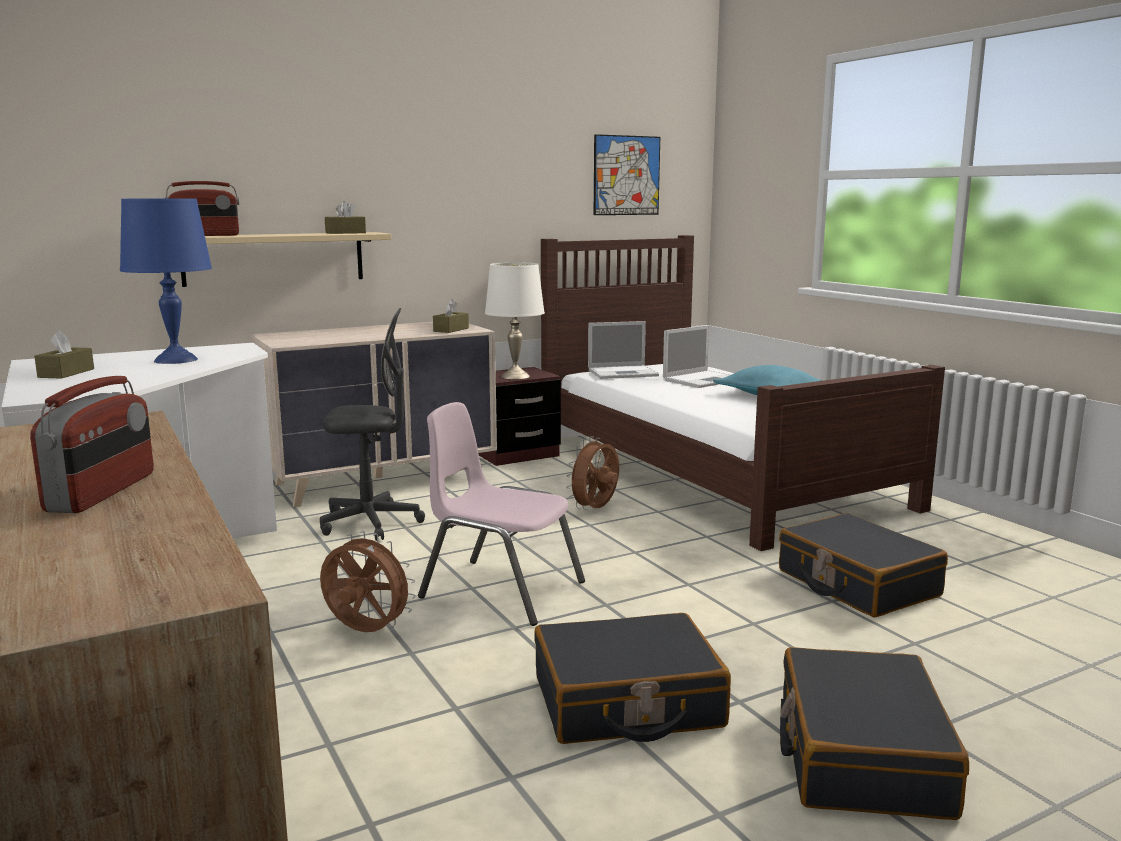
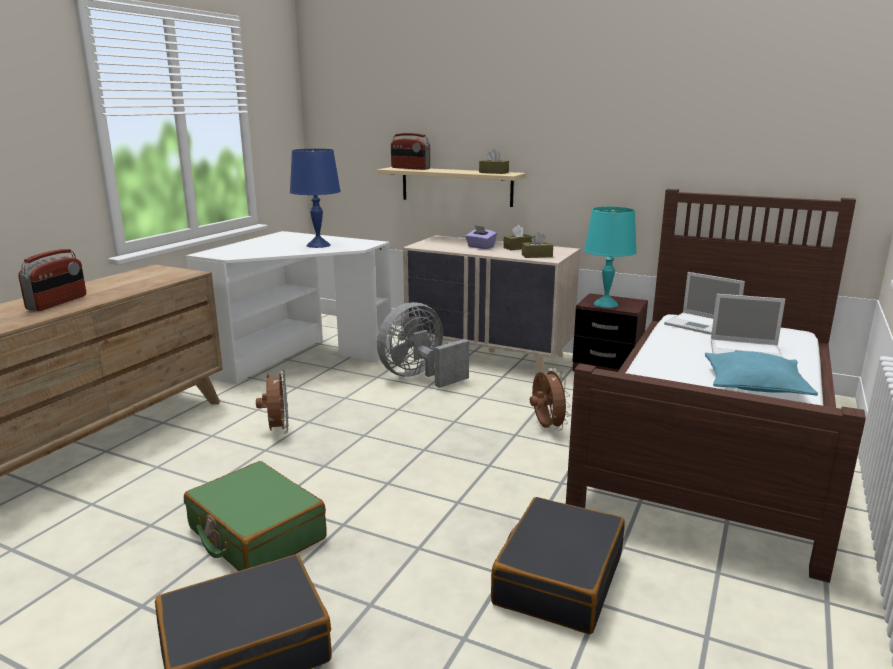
camera: 55 degrees right, 5 degrees up
radio [30,376,154,513] -> radio turned 45 degrees counterclockwise [18,249,86,311]
brown tissue box [34,330,94,379] -> brown tissue box moved to [503,225,533,250]
grey office chair [320,308,425,541] -> grey fan [377,302,469,388]
pink chair [418,402,585,626] -> none
white table lamp [485,262,545,379] -> turquoise table lamp [584,207,637,308]
black suitcase [534,613,731,744] -> green suitcase [184,461,327,571]
brown fan [566,436,619,510] -> brown fan turned 75 degrees clockwise [530,367,571,431]
picture [594,134,660,215] -> none
none -> purple tissue box [465,225,497,249]

